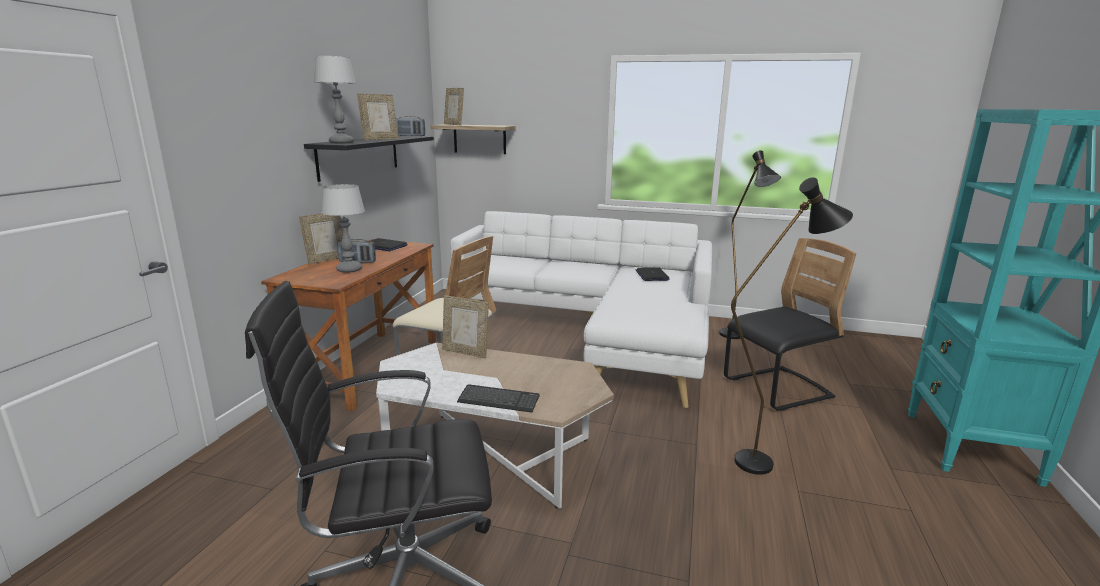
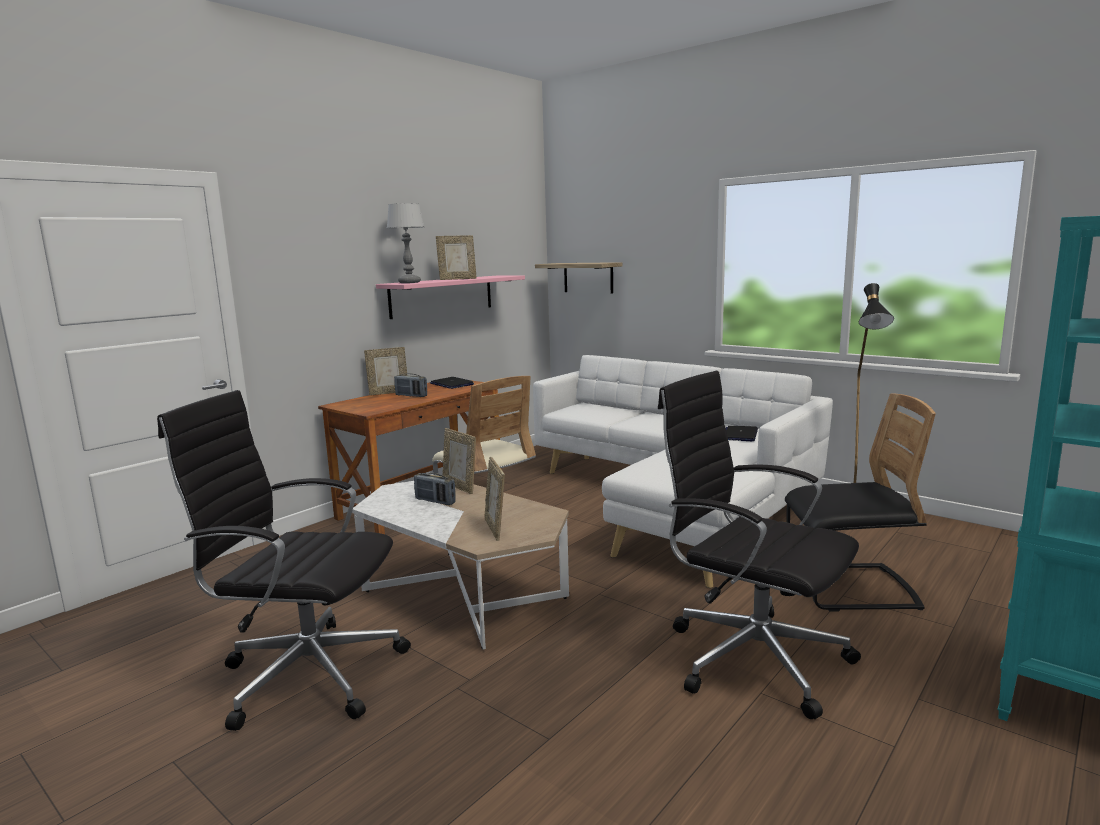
camera: 25 degrees right, 5 degrees down
black shelf [304,136,434,182] -> pink shelf [376,276,525,319]
table lamp [321,184,365,273] -> none
radio [396,116,425,136] -> radio moved to [414,473,456,505]
picture frame [444,88,464,125] -> picture frame moved to [485,457,505,541]
keyboard [457,384,540,413] -> none
black floor lamp [731,177,853,475] -> black office chair [658,371,861,719]

